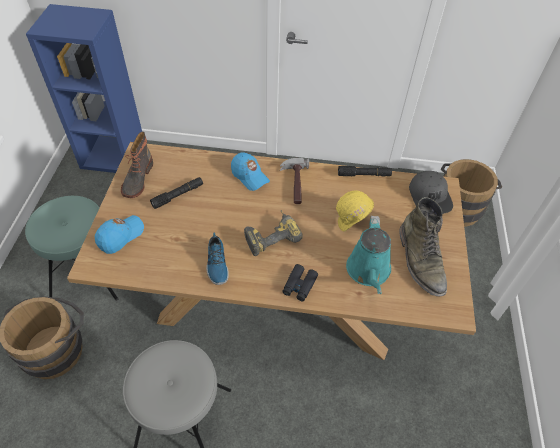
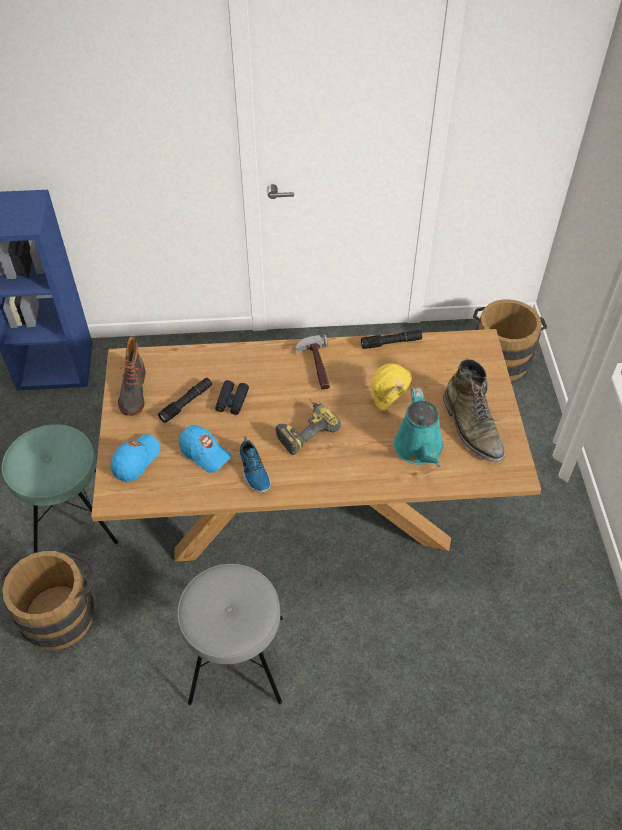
camera: 10 degrees left, 0 degrees up
blue cap [231,152,270,191] -> blue cap moved to [179,425,232,473]
black binoculars [283,264,318,301] -> black binoculars moved to [215,380,249,415]
grey cap [409,171,453,214] -> none

